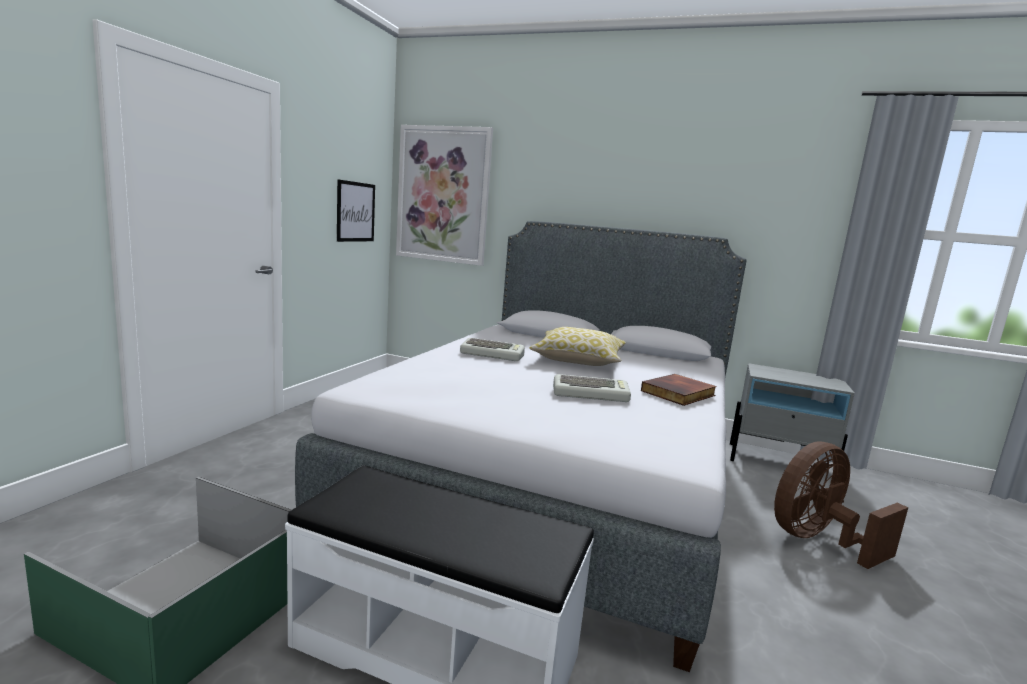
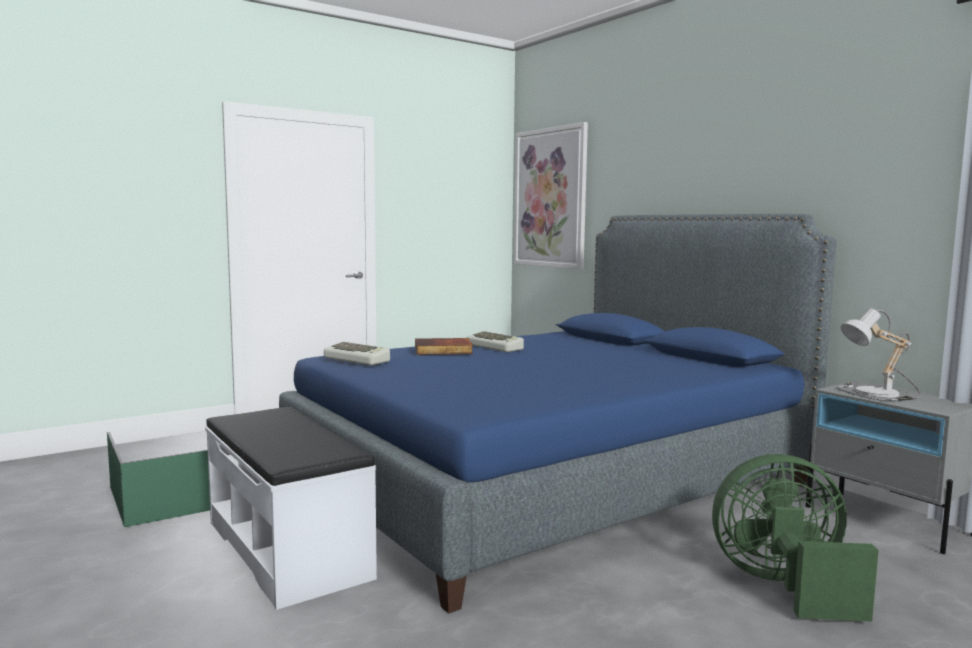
camera: 35 degrees right, 5 degrees down
grey bed [295,221,747,672] -> blue bed [279,214,837,614]
picture [337,179,375,242] -> none
pillow [529,327,626,366] -> none
keyboard [553,374,631,402] -> keyboard moved to [324,342,390,365]
book [641,374,717,406] -> book moved to [415,338,473,355]
brown fan [774,441,908,569] -> green fan [712,454,879,621]
none -> table lamp [837,308,921,401]

